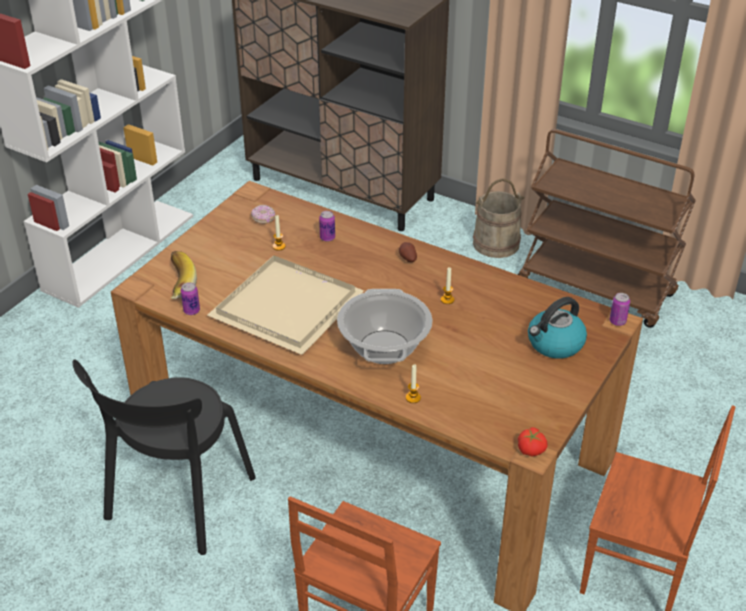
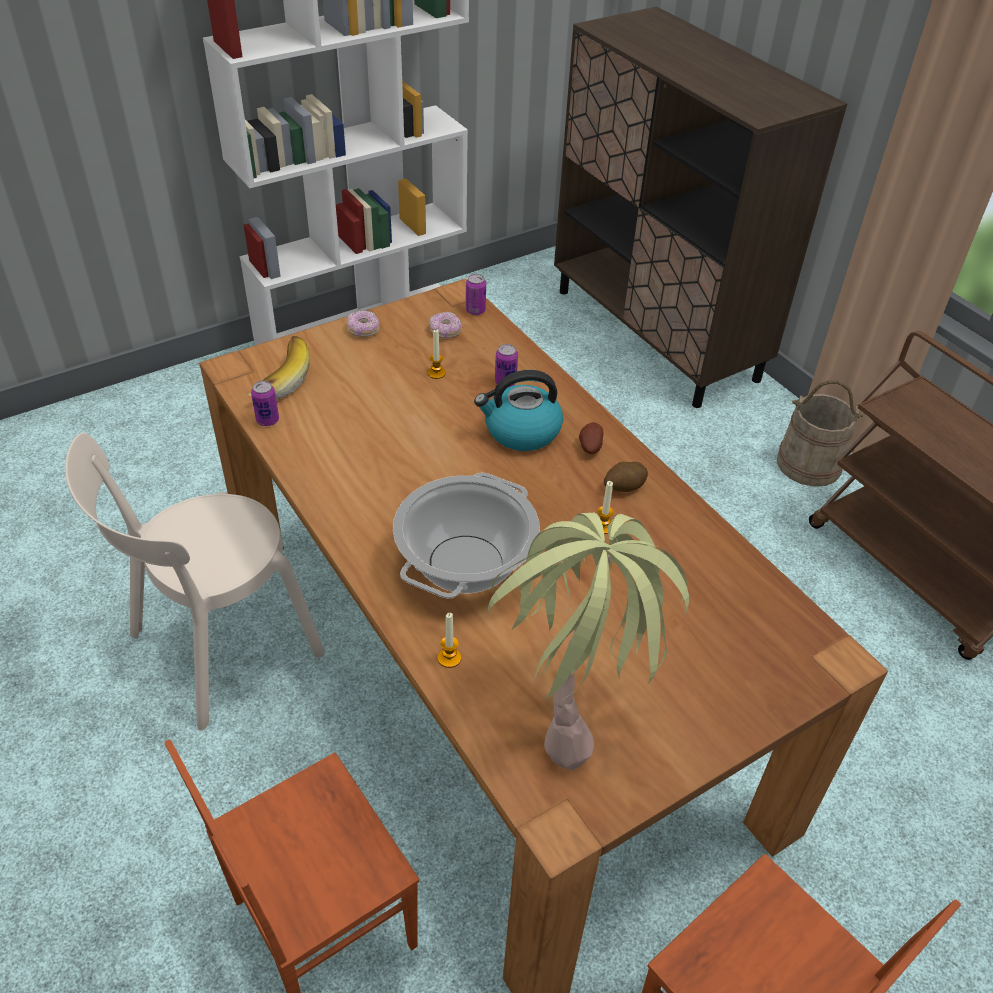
camera: 25 degrees right, 5 degrees up
black chair [73,359,256,555] -> beige chair [65,433,325,730]
beige tray [207,256,364,355] -> none
tomato [518,427,547,457] -> none
kettle [528,297,587,359] -> kettle moved to [474,370,563,451]
can [609,293,630,326] -> can moved to [466,274,486,315]
none -> donut [347,311,380,337]
none -> potted plant [488,513,689,770]
none -> potato [604,462,648,492]

